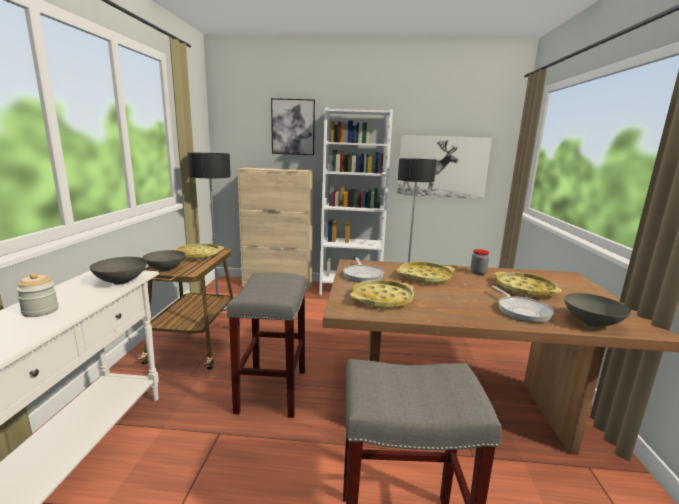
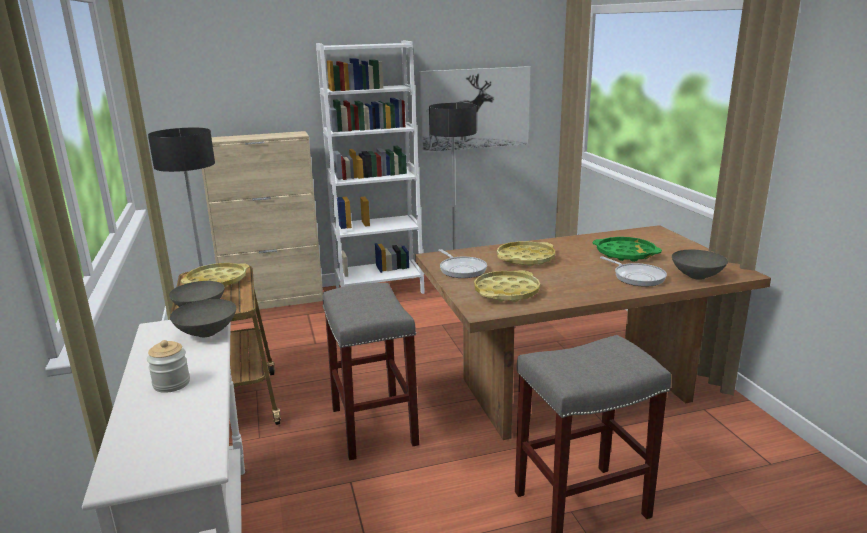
camera: 20 degrees left, 5 degrees up
picture [271,98,315,155] -> none
jar [470,249,489,275] -> none
yellow tray [494,272,562,297] -> green tray [593,237,662,262]

